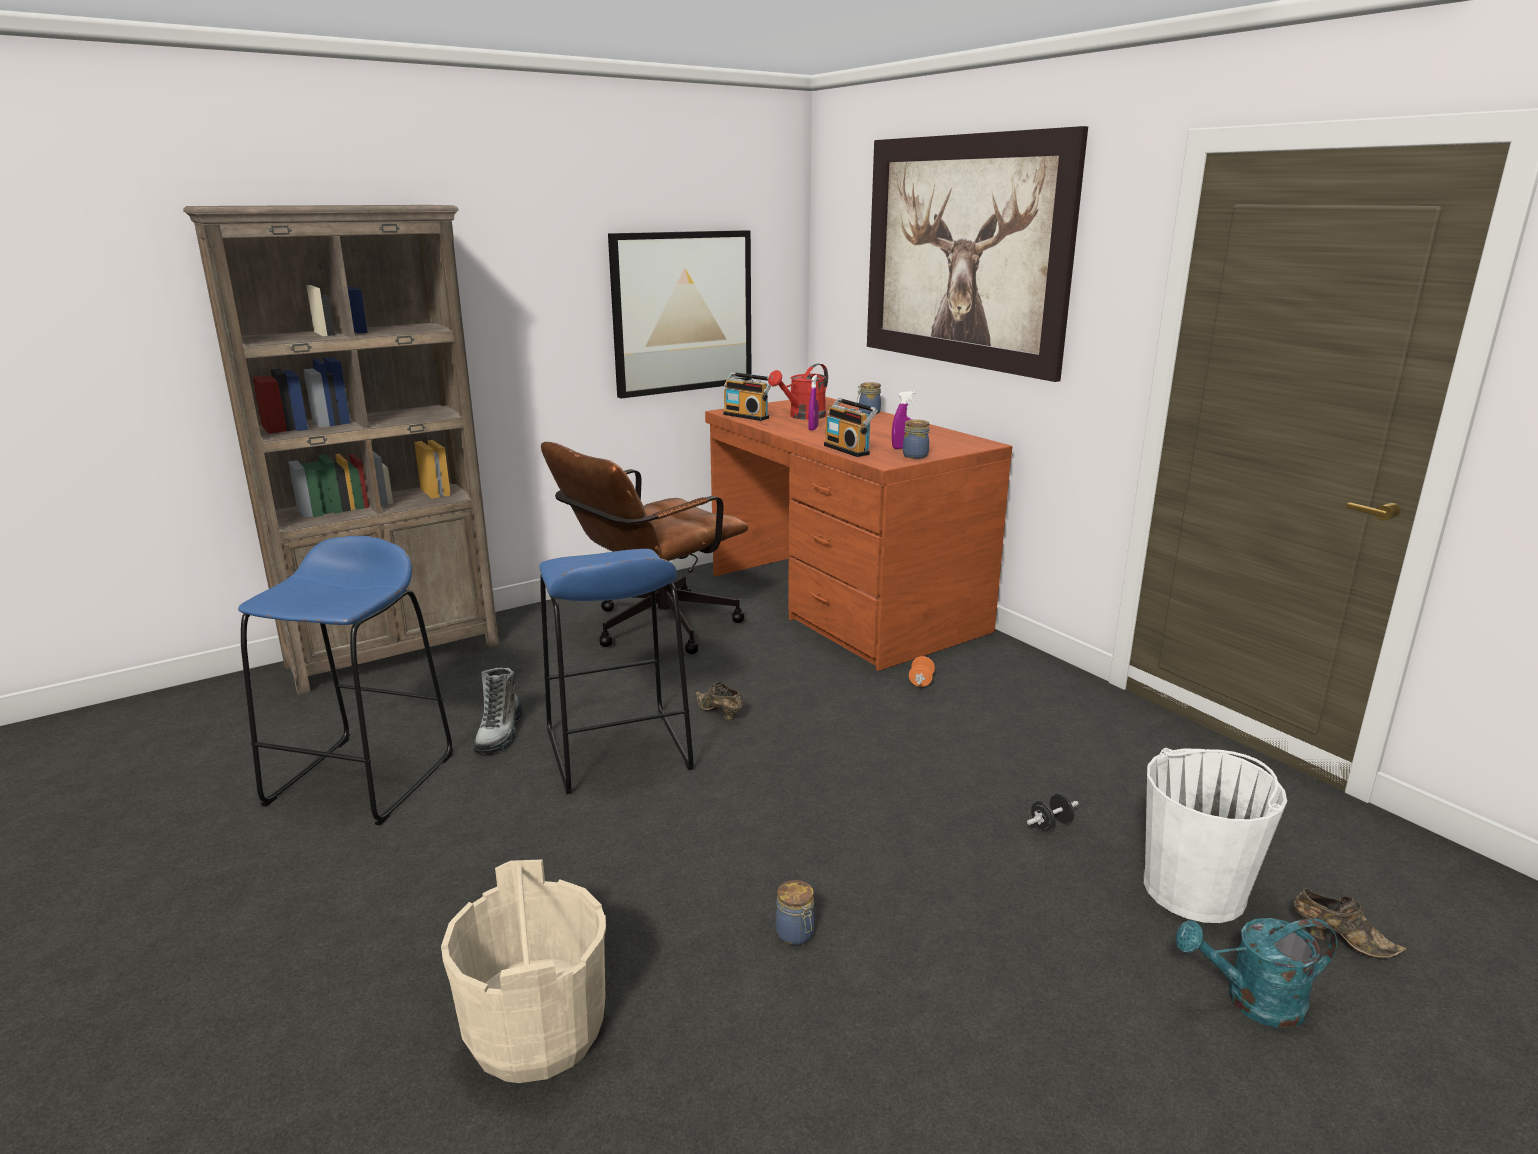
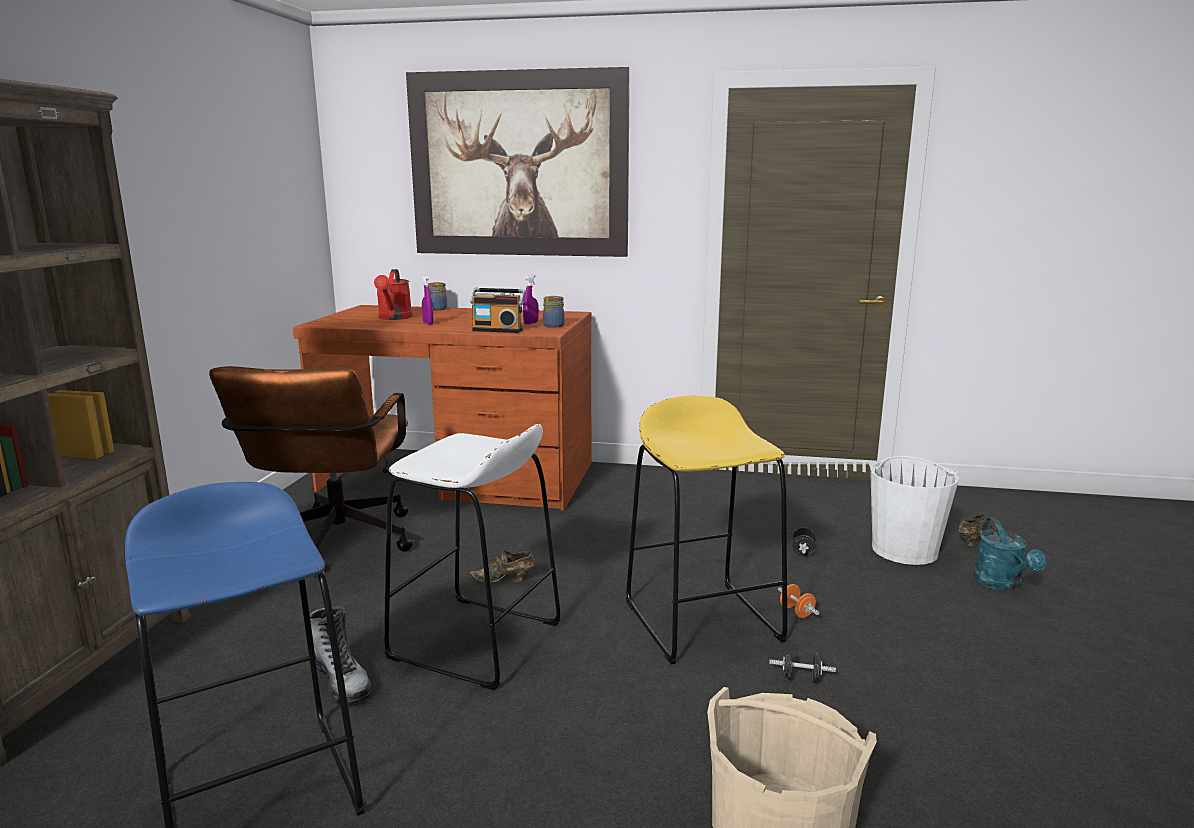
camera: 45 degrees left, 5 degrees down
blue stool [539,549,694,794] -> white stool [384,424,560,691]
picture [608,230,752,399] -> none
radio [723,372,771,421] -> none
jar [776,880,815,945] -> black dumbbell [769,649,836,683]
orange dumbbell [909,656,935,687] -> orange dumbbell moved to [778,584,819,618]
turquoise watering can [1176,918,1337,1028] -> turquoise watering can turned 45 degrees counterclockwise [974,518,1046,591]
none -> yellow stool [626,396,788,665]

